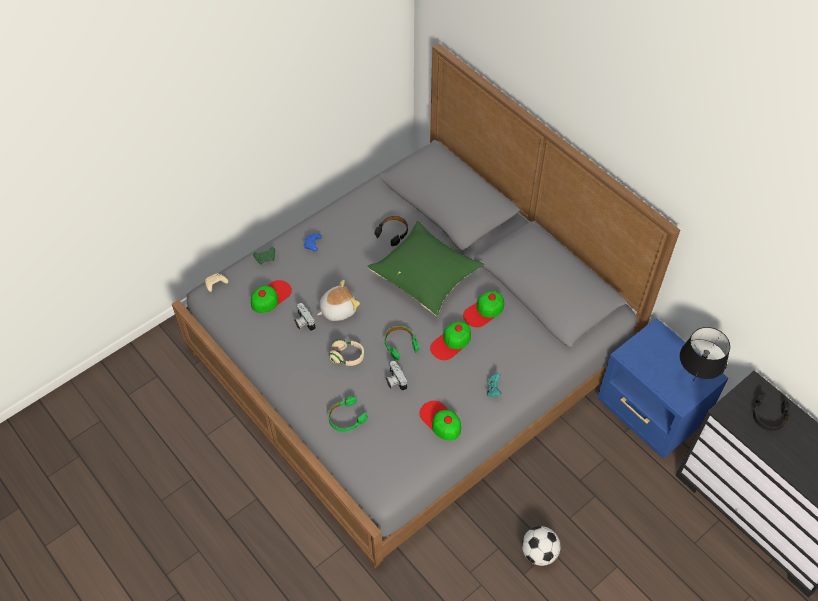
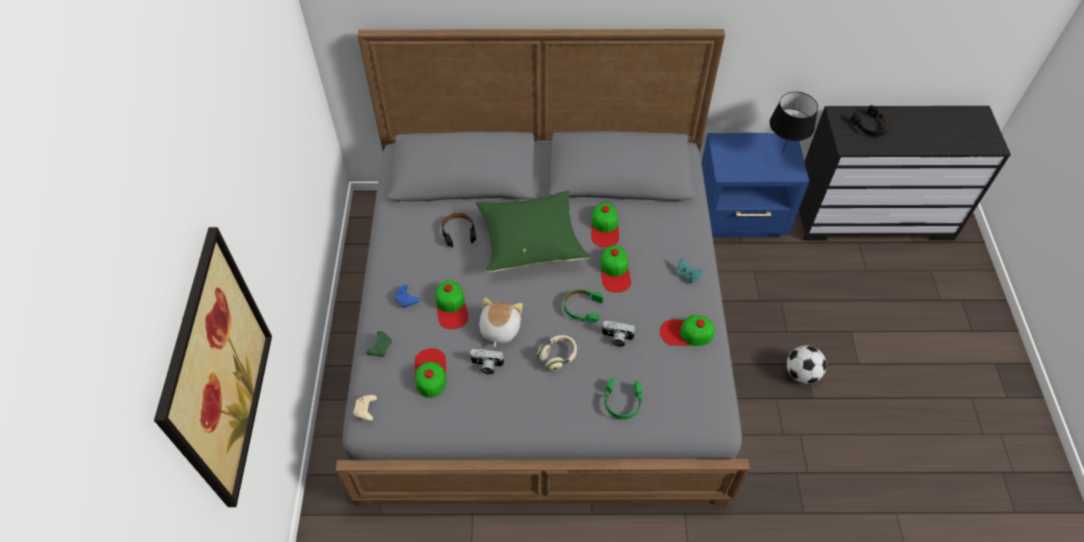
camera: 50 degrees left, 0 degrees up
none -> picture [154,227,272,507]
none -> cap [435,280,468,329]

